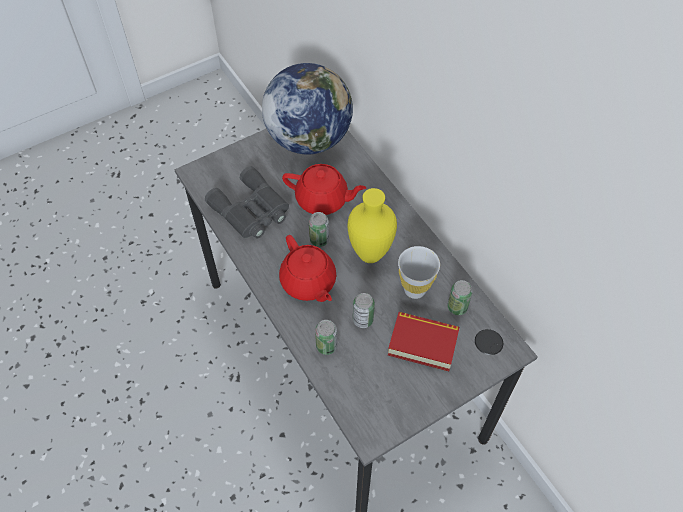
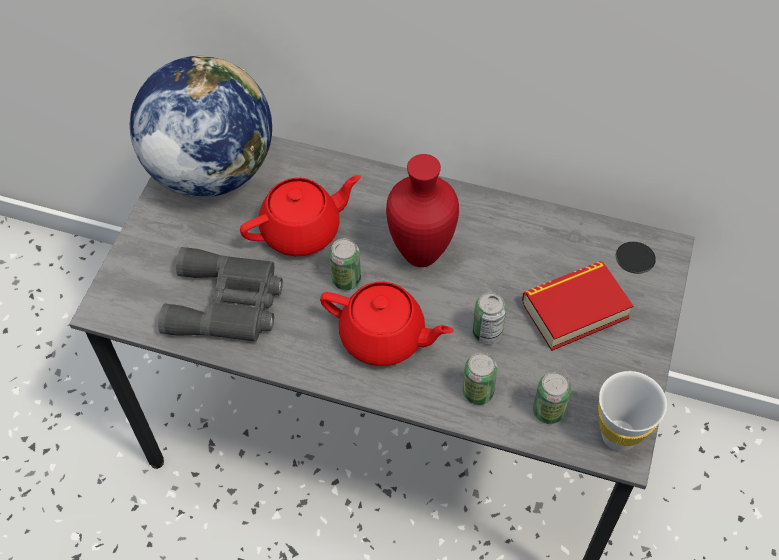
camera: 40 degrees left, 0 degrees up
yellow vase [348,188,397,263] -> red vase [386,154,459,267]
white cup [398,246,440,299] -> white cup moved to [598,371,667,451]
can [447,280,473,315] -> can moved to [533,372,571,424]

